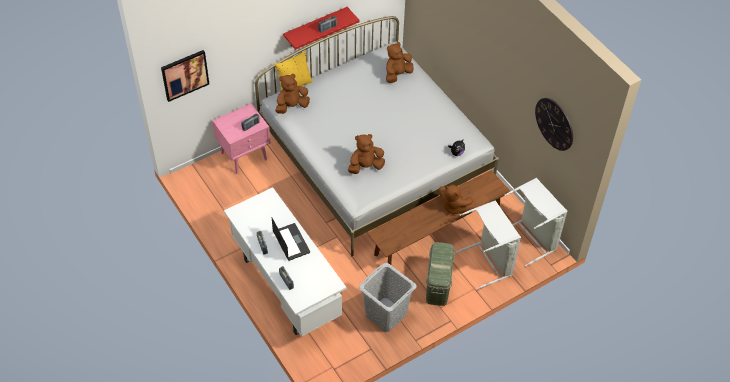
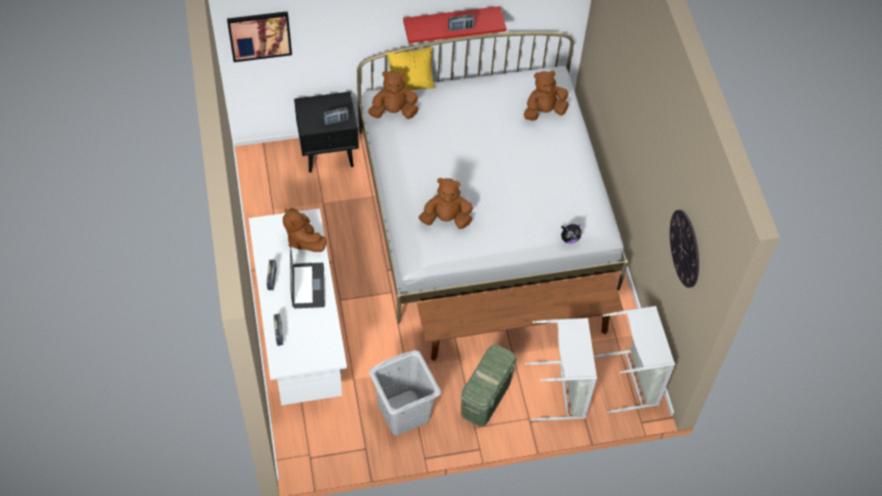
camera: 20 degrees right, 5 degrees up
pink nightstand [212,103,271,174] -> black nightstand [294,91,359,173]
brown plush toy [439,185,476,215] -> brown plush toy moved to [283,208,327,252]

